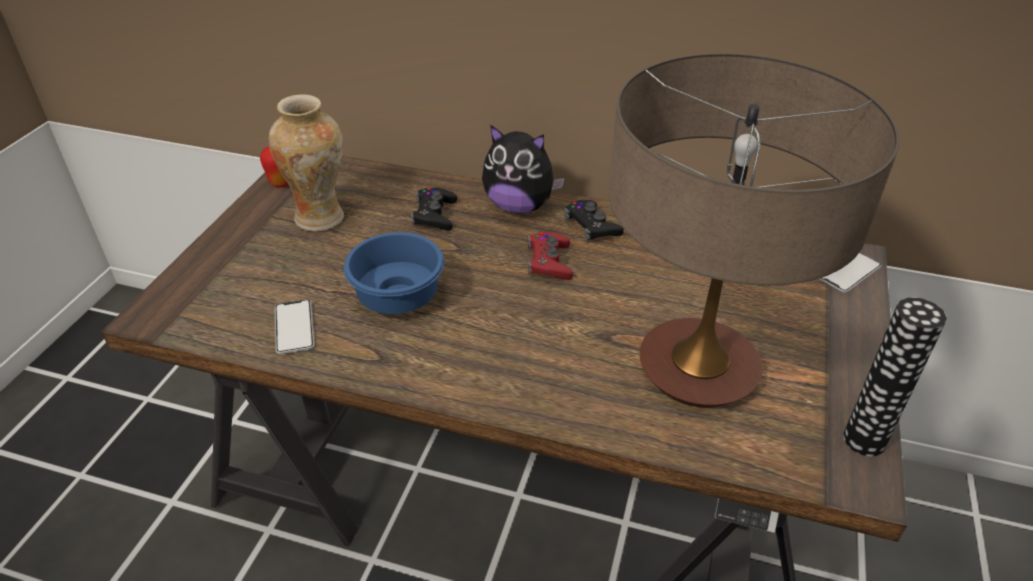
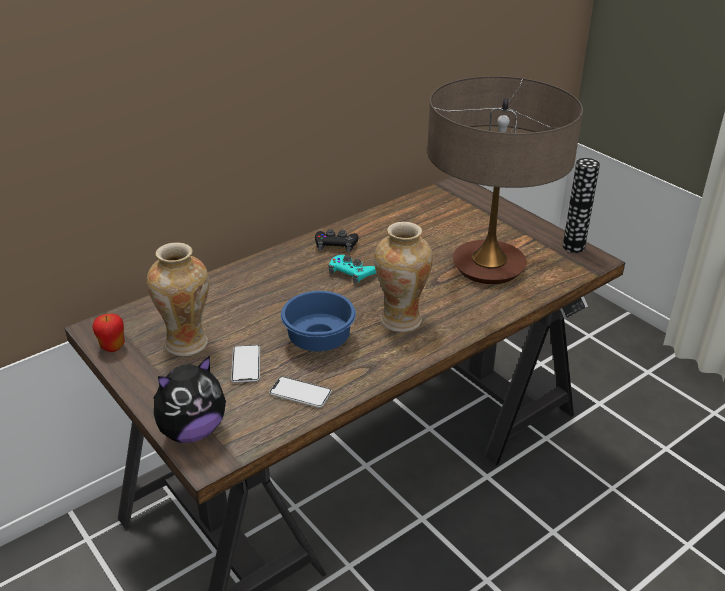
camera: 55 degrees left, 5 degrees down
black game controller [411,188,457,231] -> none
plush toy [482,125,565,214] -> plush toy moved to [154,355,226,443]
red game controller [527,232,573,280] -> turquoise game controller [329,255,376,284]
phone [819,252,882,293] -> phone moved to [231,345,260,383]
none -> vase [374,222,433,332]

